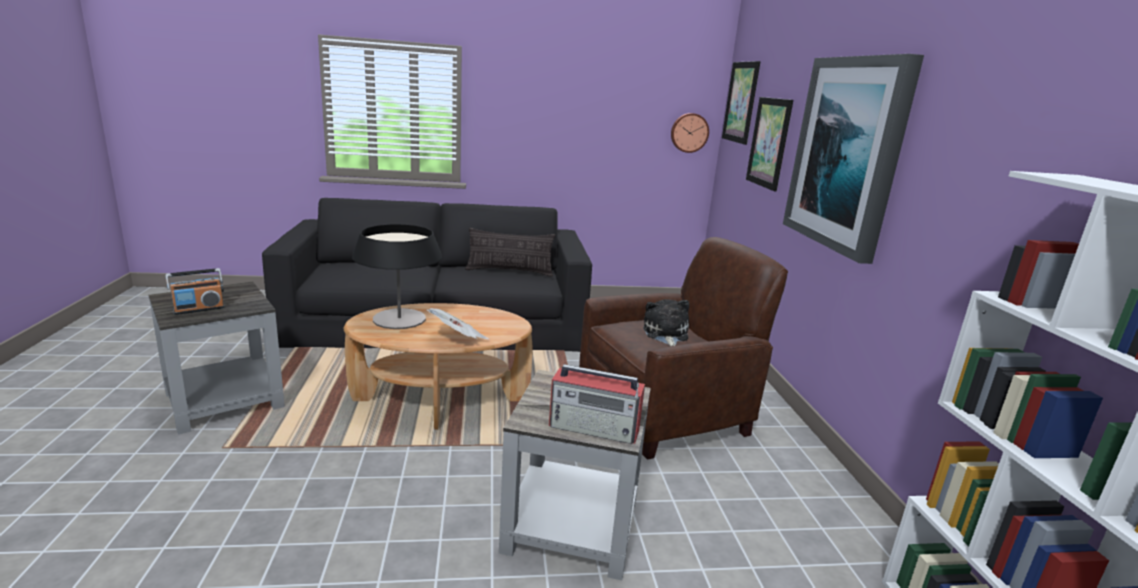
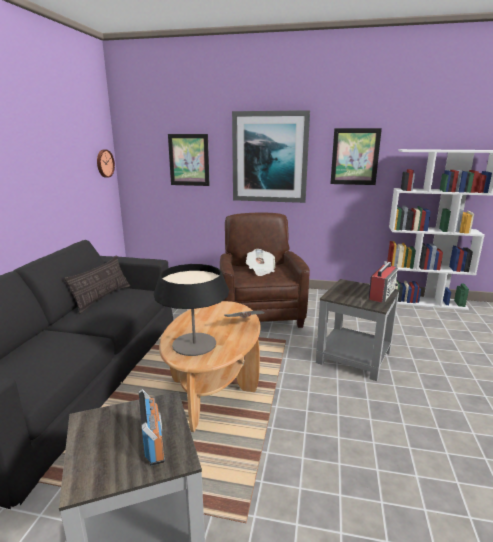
camera: 70 degrees left, 0 degrees up
plush toy [643,299,689,346] -> newspaper [246,249,275,276]
picture [722,61,761,145] -> picture moved to [330,128,382,185]

